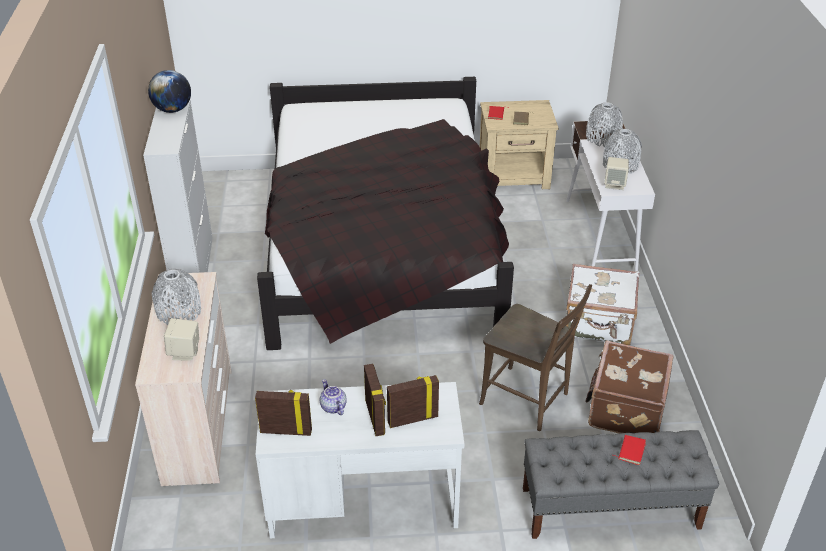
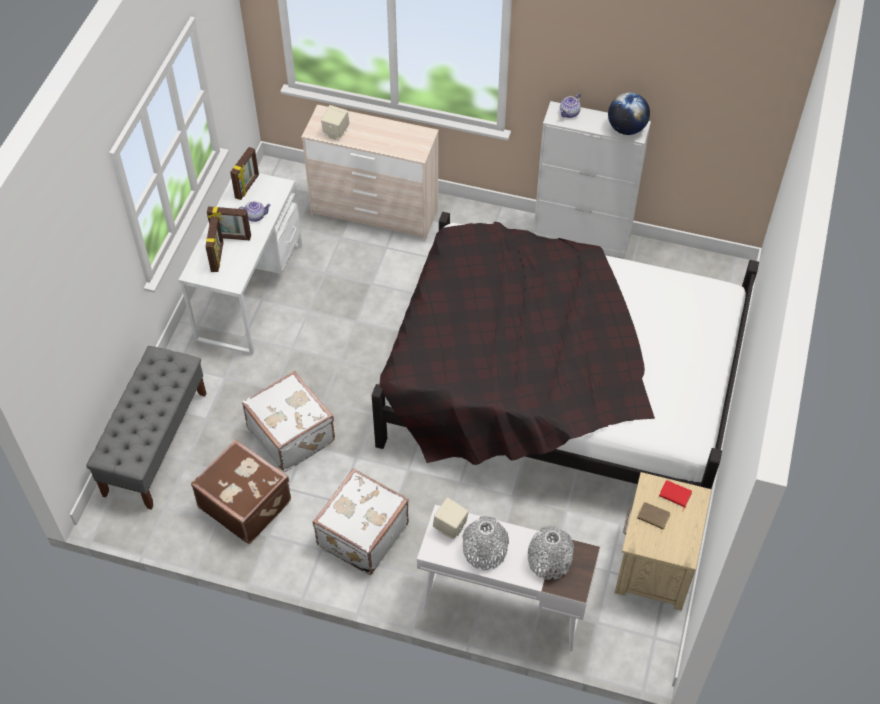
camera: 110 degrees right, 15 degrees up
grey vase [152,269,201,325] -> none
brown chair [479,284,592,431] -> white suitcase [242,371,335,472]
red book [614,435,646,465] -> none
none -> teapot [560,93,581,118]

